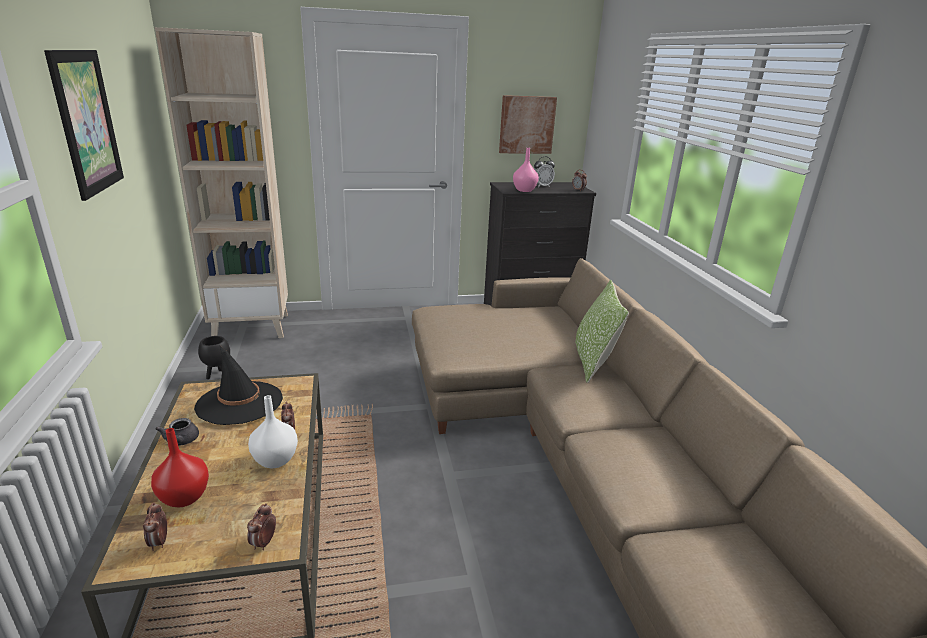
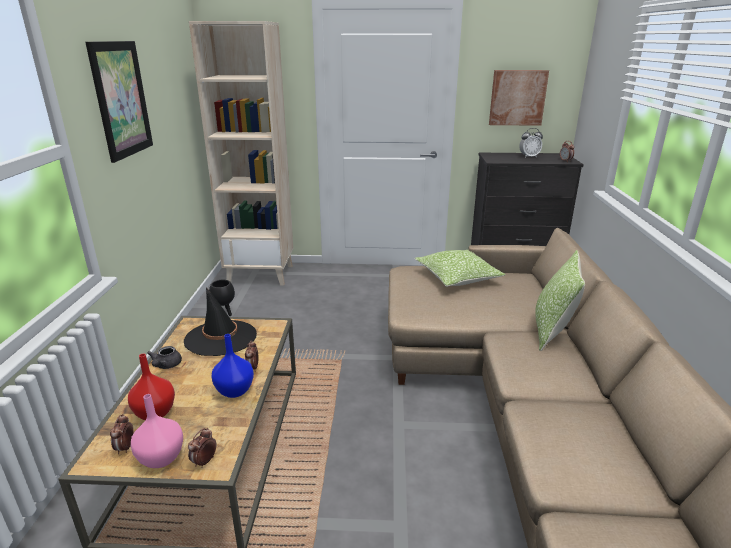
camera: 15 degrees right, 0 degrees up
white vase [248,395,298,468] -> blue vase [211,334,254,398]
pink vase [513,148,539,192] -> pink vase moved to [131,394,183,468]
none -> pillow [415,250,506,287]

